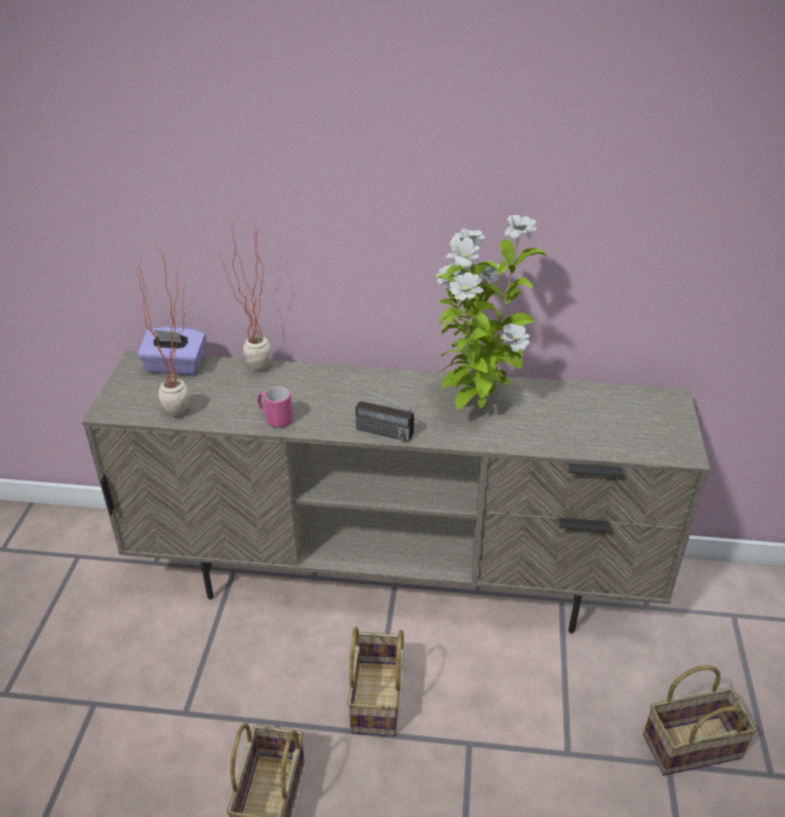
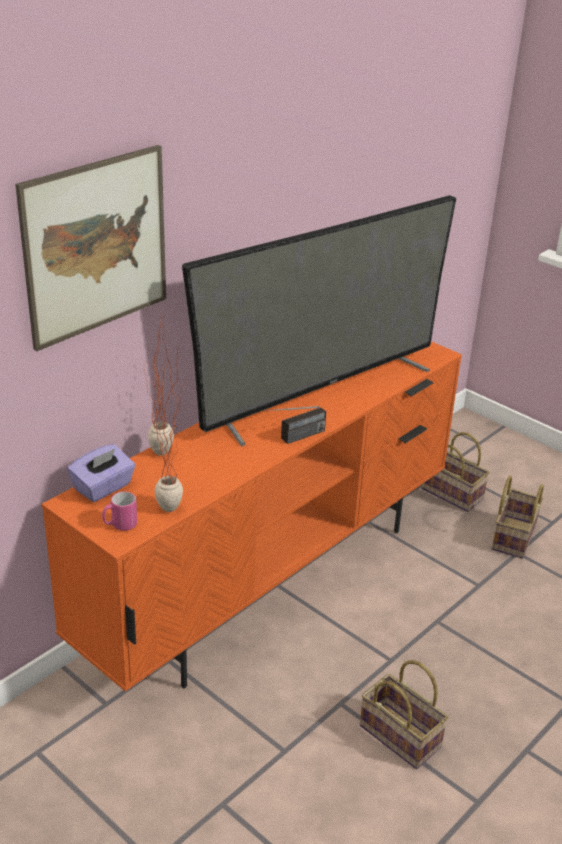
camera: 55 degrees left, 5 degrees down
beige tv stand [82,351,710,634] -> orange tv stand [42,341,462,692]
pink mug [257,386,293,428] -> pink mug moved to [102,491,137,531]
basket [347,627,404,736] -> basket moved to [421,432,490,512]
potted plant [436,215,547,411] -> television [182,195,456,446]
none -> picture [15,145,166,351]

